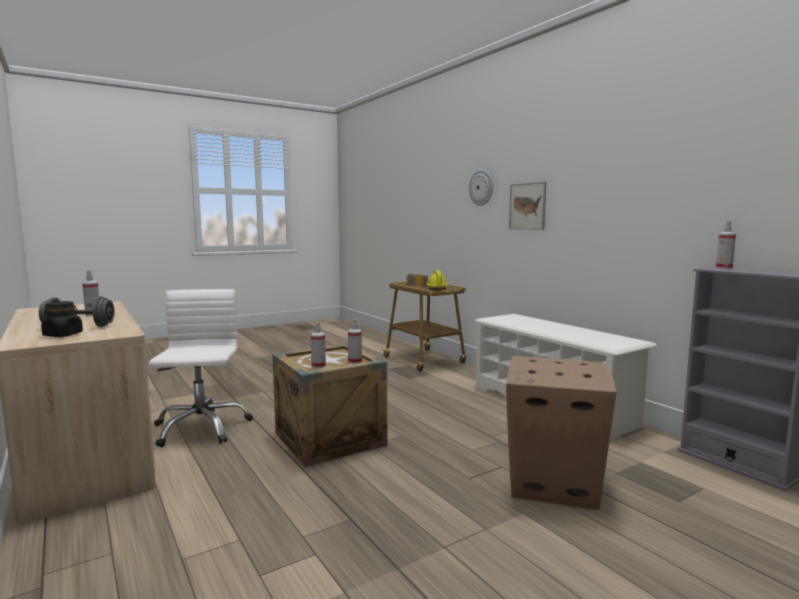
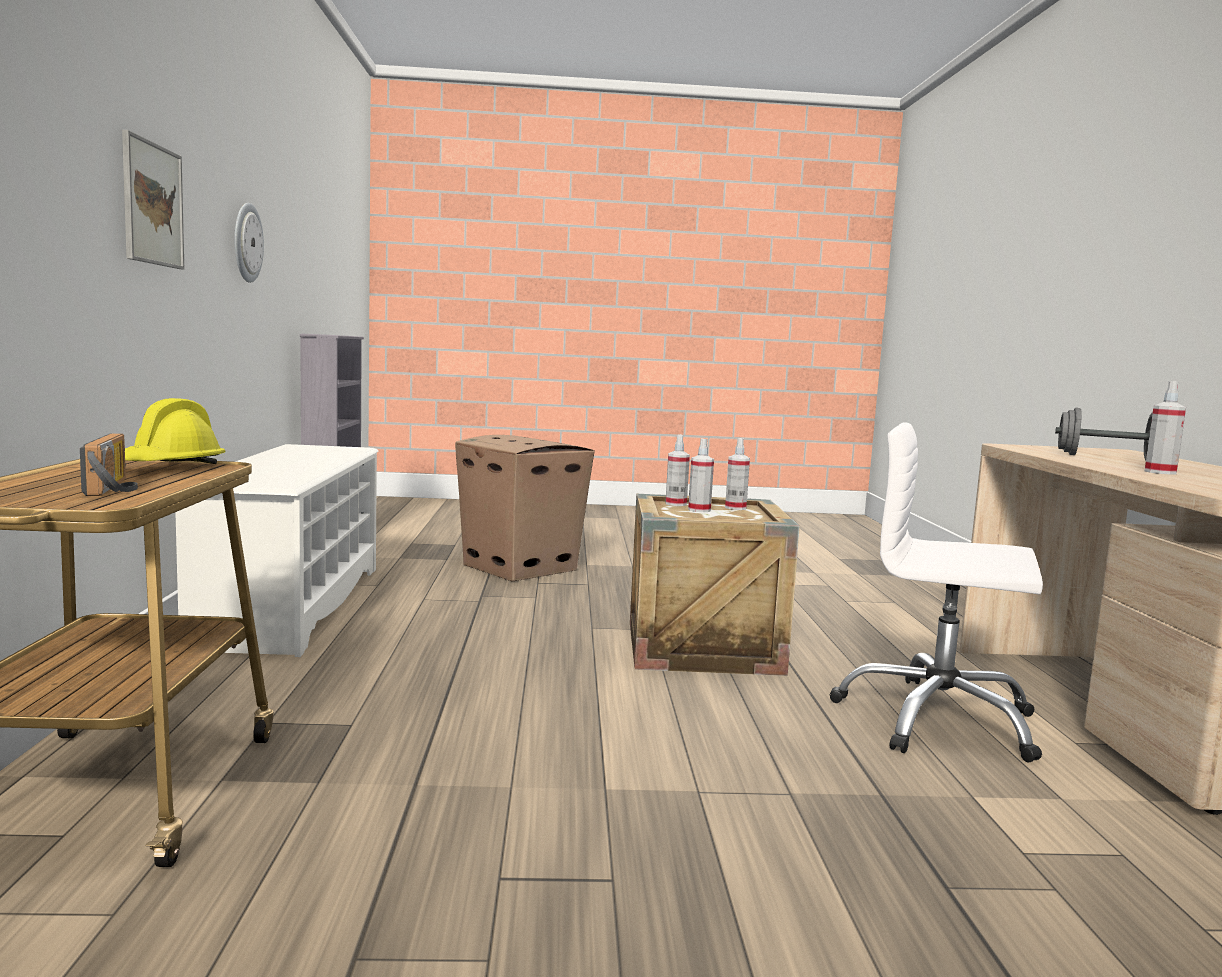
camera: 150 degrees left, 0 degrees up
black jar [41,301,83,337] -> none
white office chair [149,289,253,447] -> white office chair turned 90 degrees clockwise [830,422,1043,763]
wall clock [469,169,493,206] -> wall clock moved to [234,203,264,283]
spray bottle [716,221,736,269] -> spray bottle moved to [688,438,714,512]

